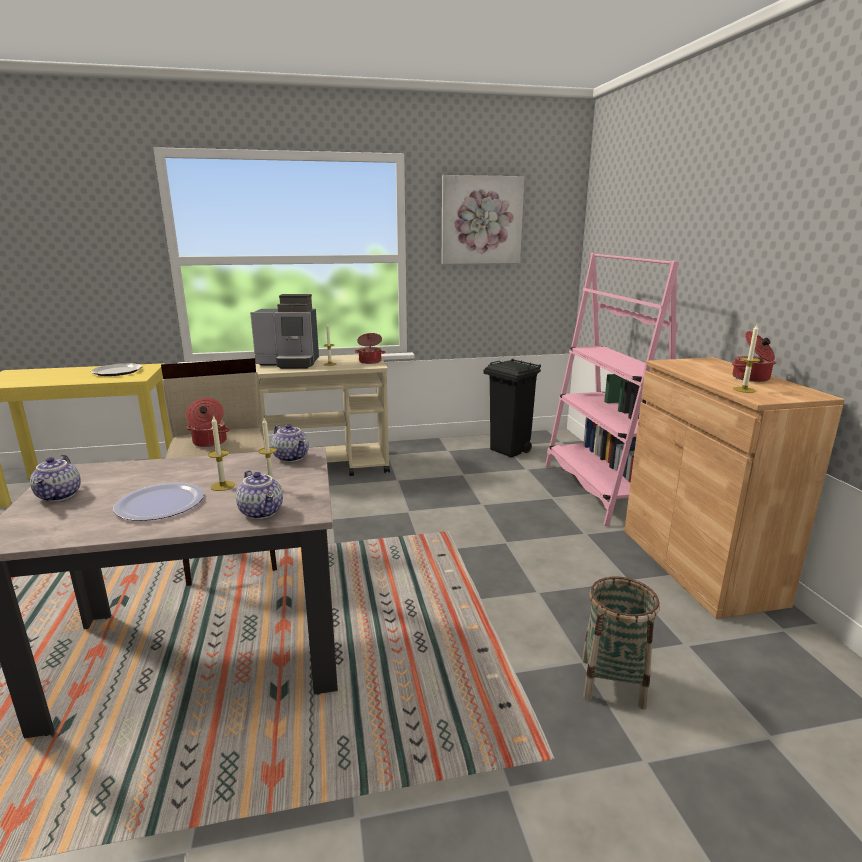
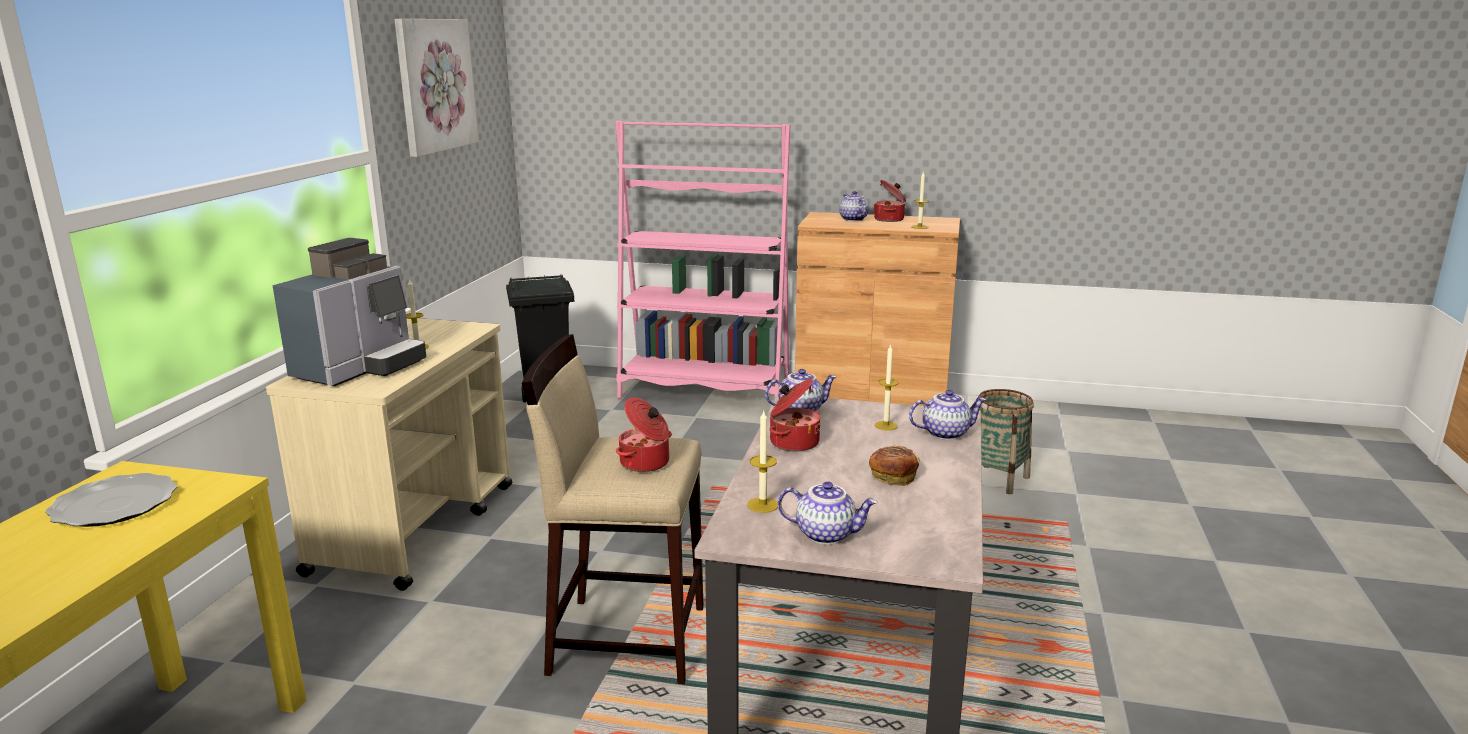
camera: 65 degrees left, 0 degrees up
plate [113,483,204,521] -> bread [869,446,919,486]
candle [208,415,235,491] -> candle moved to [747,411,778,513]
cooking pot [354,333,386,364] -> cooking pot moved to [769,378,821,451]
none -> teapot [839,191,869,221]

